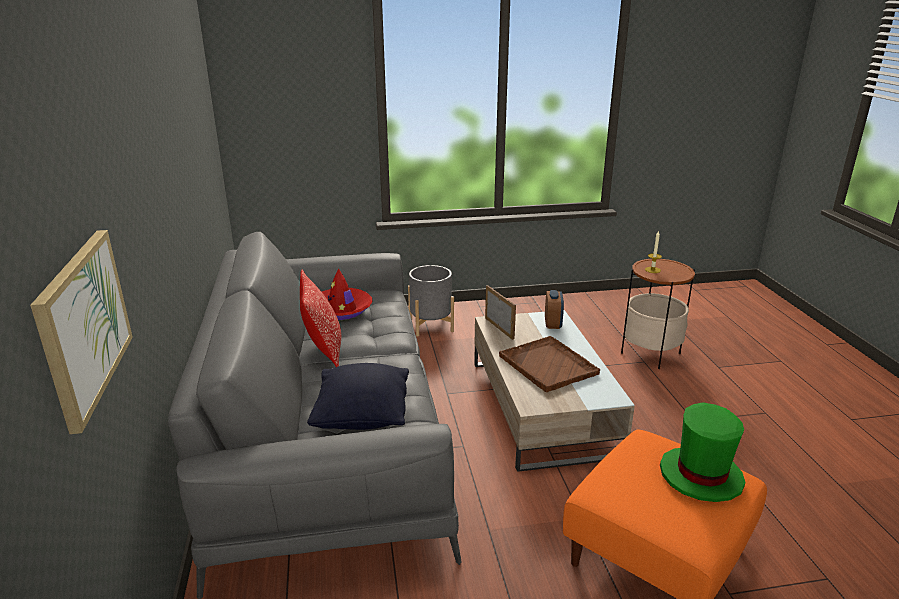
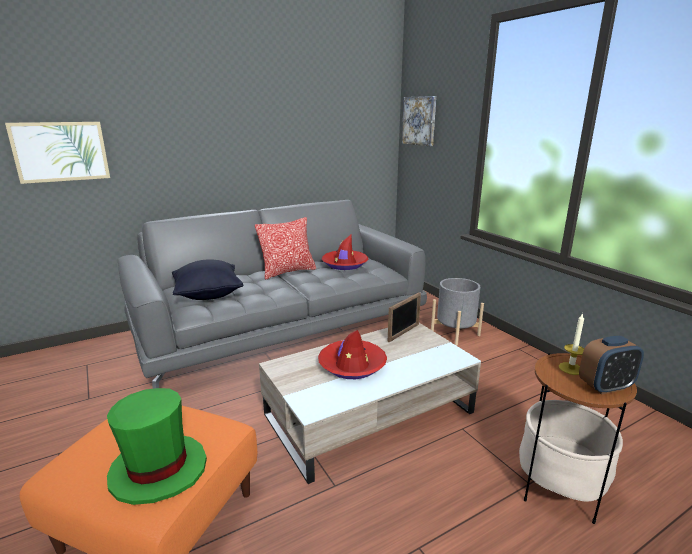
camera: 70 degrees right, 5 degrees down
brown tray [499,336,600,392] -> red hat [318,330,387,379]
alarm clock [545,290,564,329] -> alarm clock moved to [579,336,644,395]
none -> picture [402,96,436,146]

